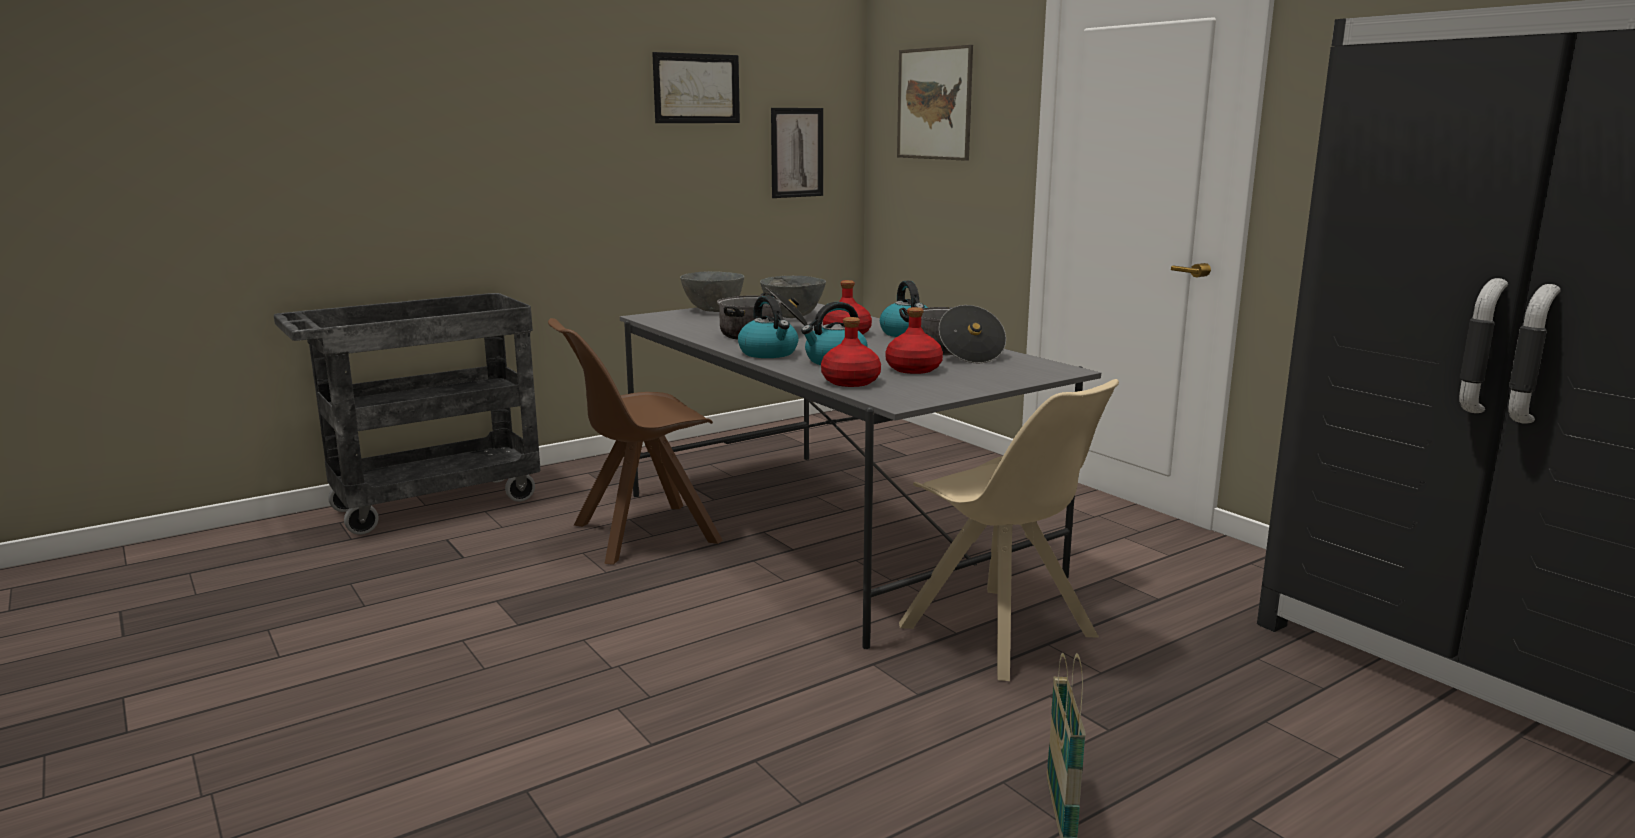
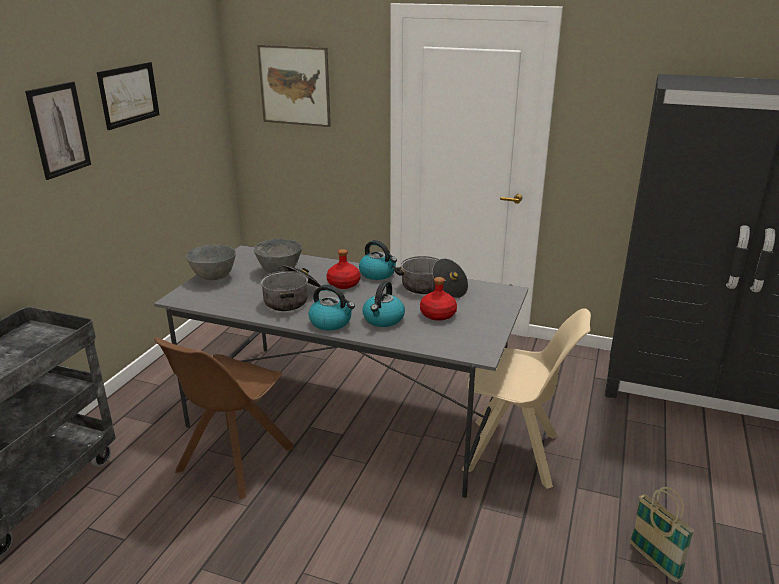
camera: 35 degrees left, 10 degrees up
picture [771,108,823,198] -> picture moved to [25,82,91,180]
red bottle [821,317,881,387] -> none

